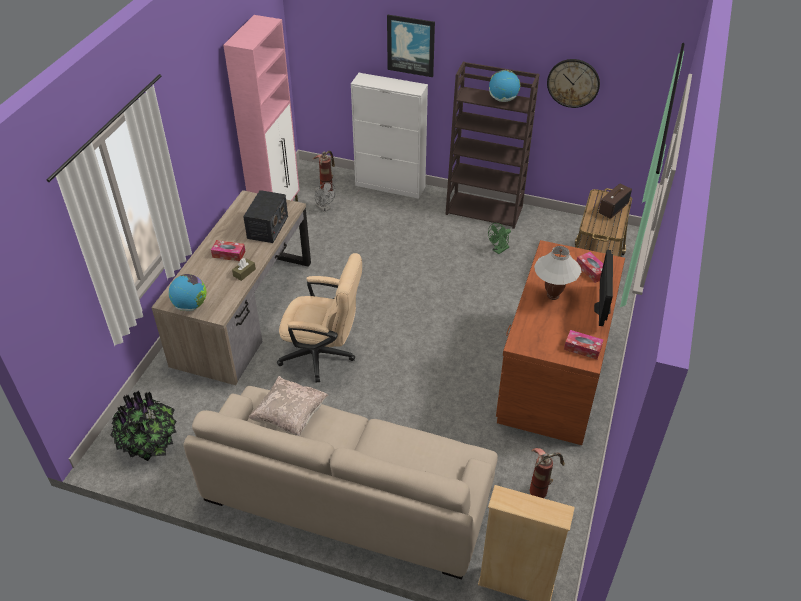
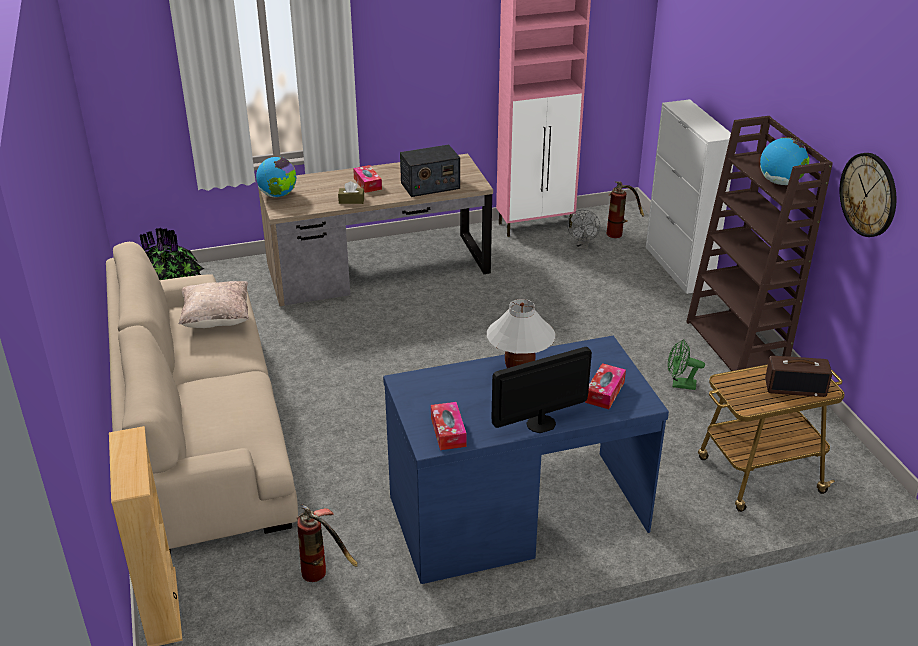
camera: 55 degrees right, 10 degrees down
beige office chair [277,253,362,382] -> none
picture [387,15,435,77] -> none
brown desk [496,240,625,445] -> blue desk [383,336,669,584]

